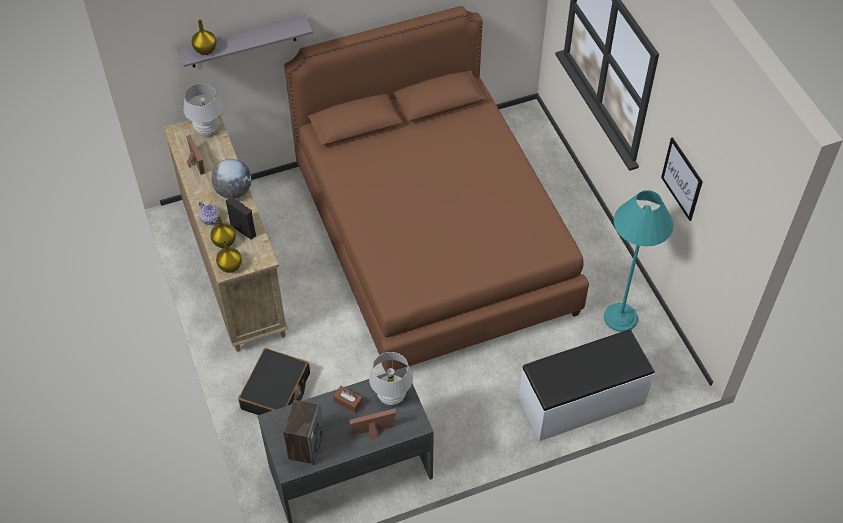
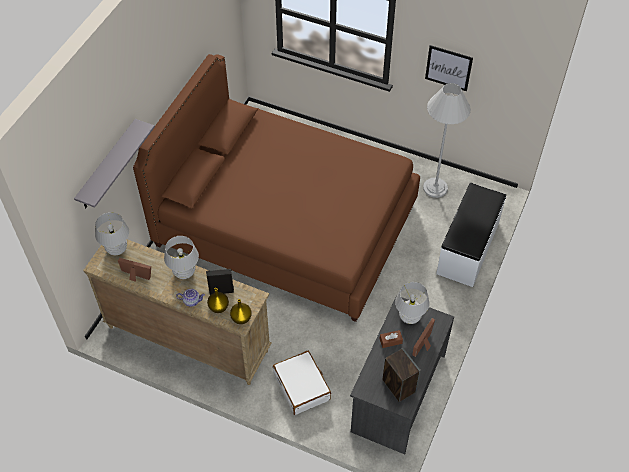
camera: 45 degrees left, 0 degrees up
yellow vase [192,20,216,55] -> none
globe [211,159,252,198] -> white table lamp [164,236,199,279]
black suitcase [238,348,310,415] -> white suitcase [273,351,331,415]
turquoise floor lamp [604,190,673,332] -> white floor lamp [423,83,471,198]

